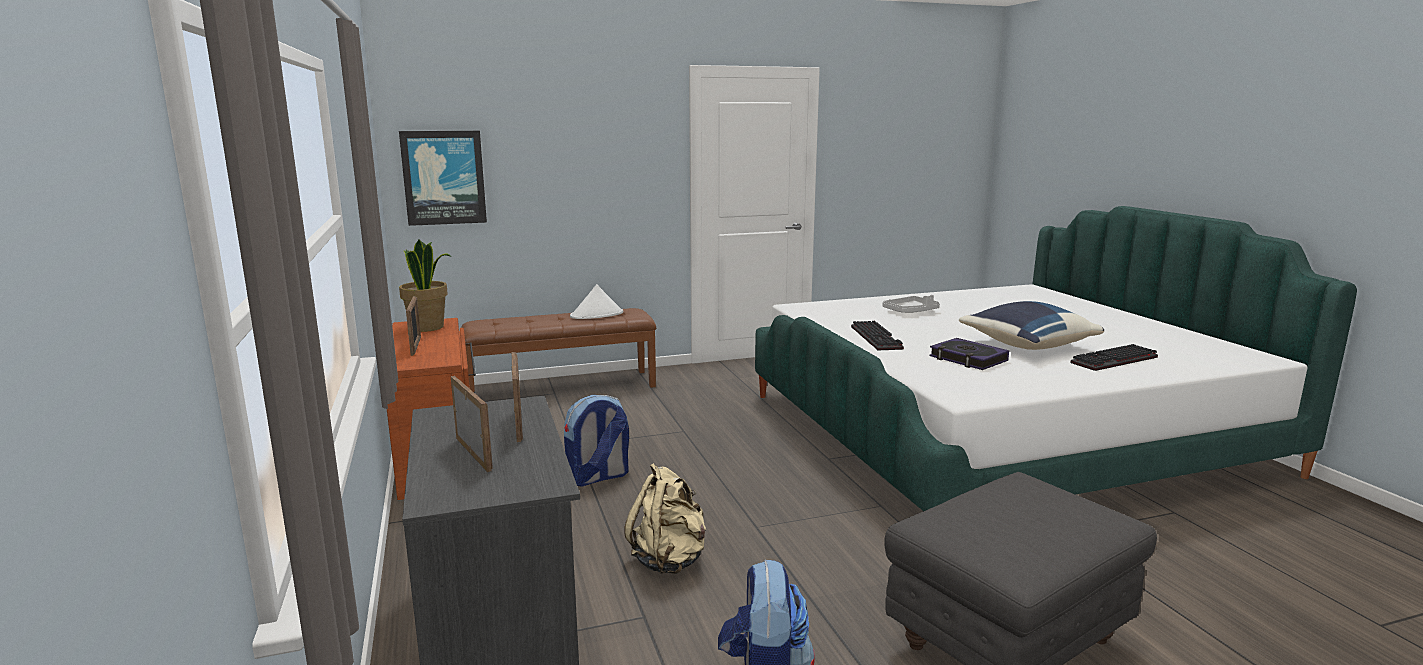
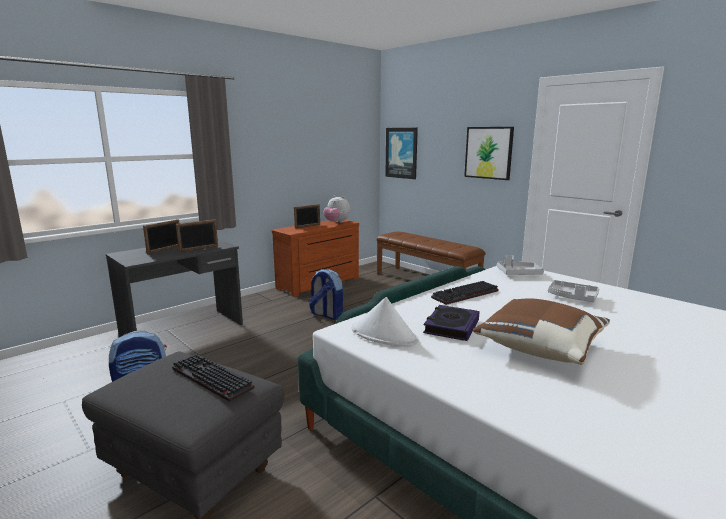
camera: 65 degrees right, 0 degrees up
potted plant [399,240,452,332] -> plush toy [323,196,350,223]
white hat [570,284,623,319] -> white hat moved to [352,297,418,347]
beige backpack [624,463,706,574] -> none
blue pillow [959,301,1104,350] -> brown pillow [473,298,610,365]
keyboard [1070,344,1158,371] -> keyboard moved to [172,354,255,402]
none -> picture [464,127,514,180]
none -> grey tray [497,255,544,275]

